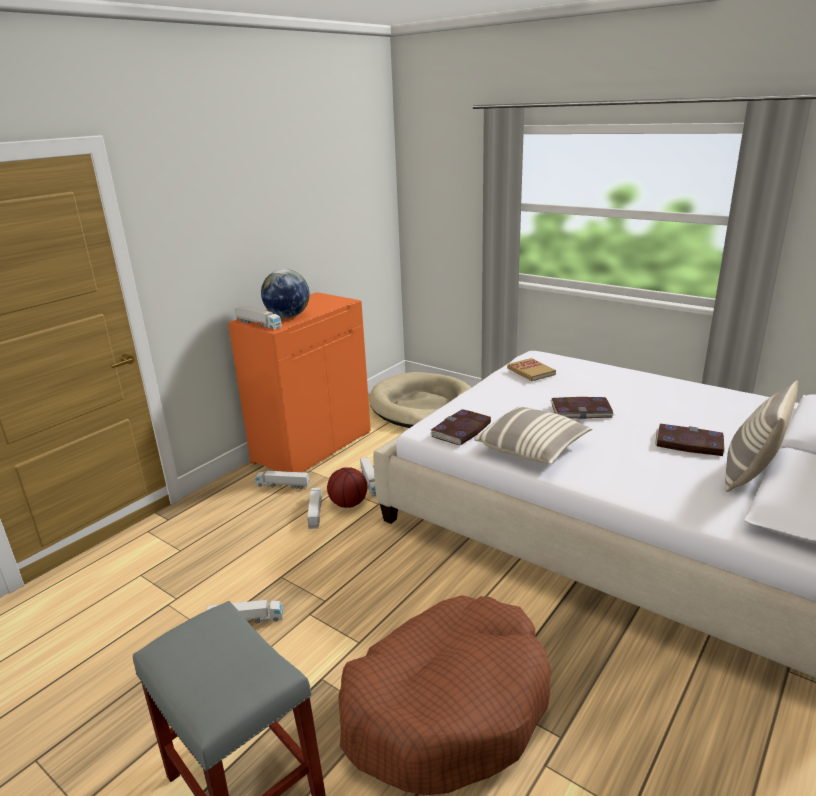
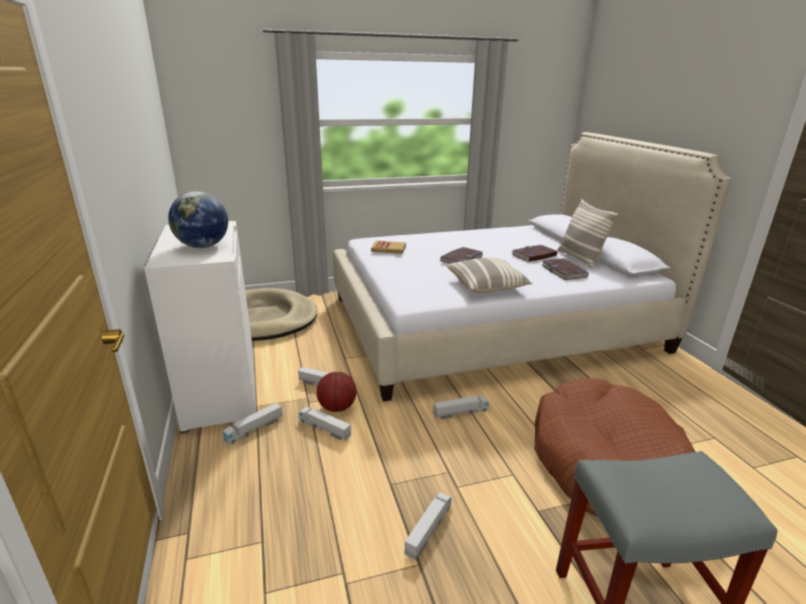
camera: 55 degrees left, 0 degrees up
orange cabinet [228,292,371,472] -> white cabinet [144,221,256,434]
toy truck [235,305,282,330] -> toy truck moved to [433,396,489,419]
book [431,409,491,445] -> book moved to [542,258,588,280]

